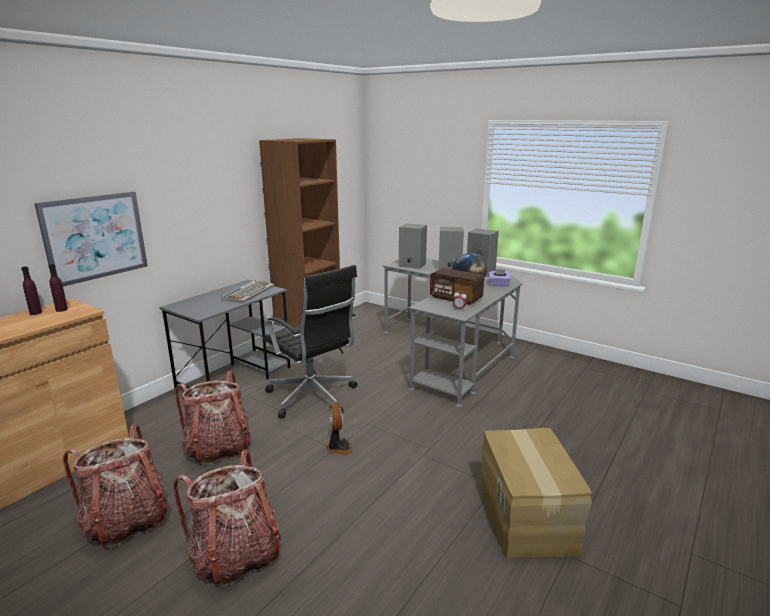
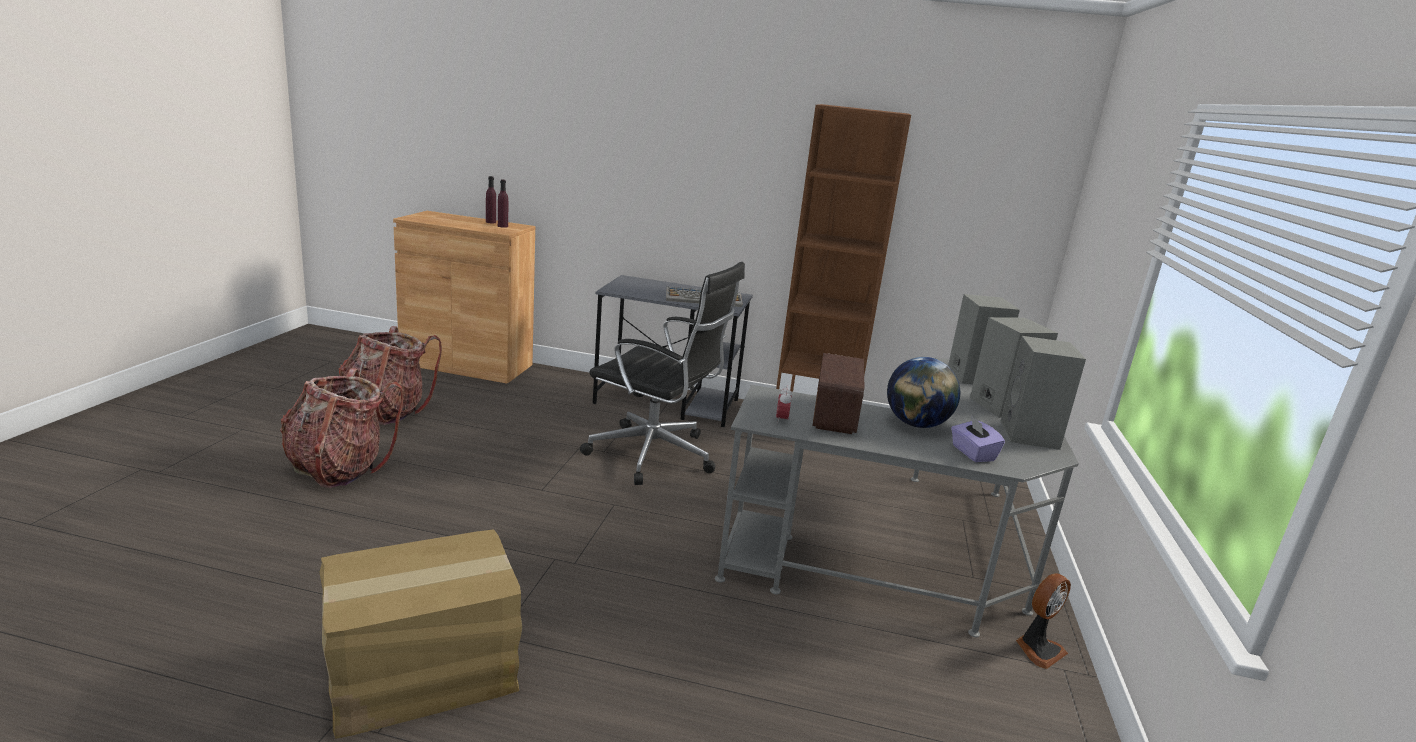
camera: 65 degrees right, 0 degrees up
picture [34,191,148,287] -> none
backpack [175,371,252,467] -> none
black office chair [263,265,357,418] -> black office chair turned 90 degrees counterclockwise [580,262,745,485]
fan [326,402,353,455] -> fan moved to [1016,573,1071,669]

